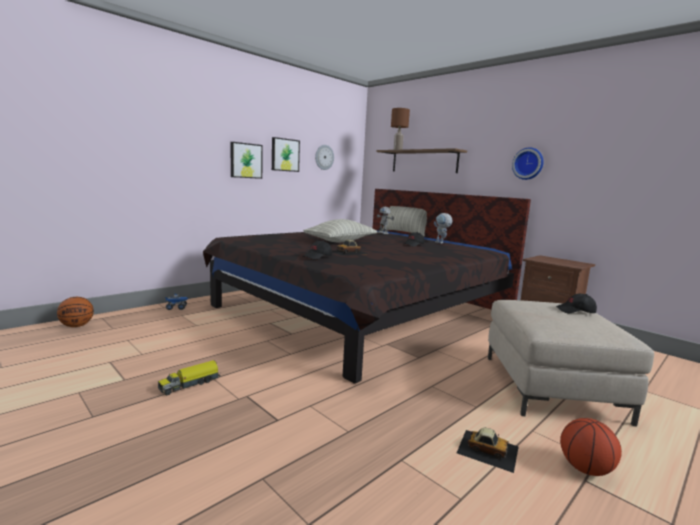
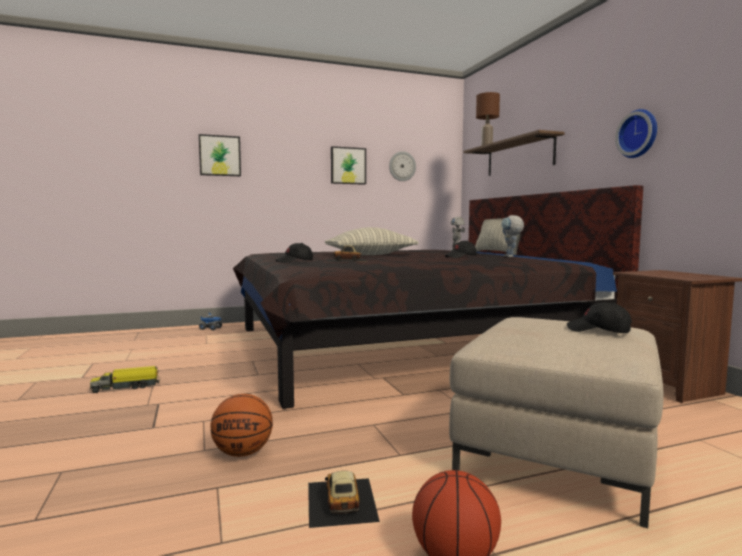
camera: 25 degrees right, 5 degrees down
basketball [57,297,94,327] -> basketball moved to [210,394,273,457]
picture [231,142,263,179] -> picture moved to [199,134,241,176]
toy car [457,428,519,473] -> toy car turned 150 degrees counterclockwise [308,471,380,528]

